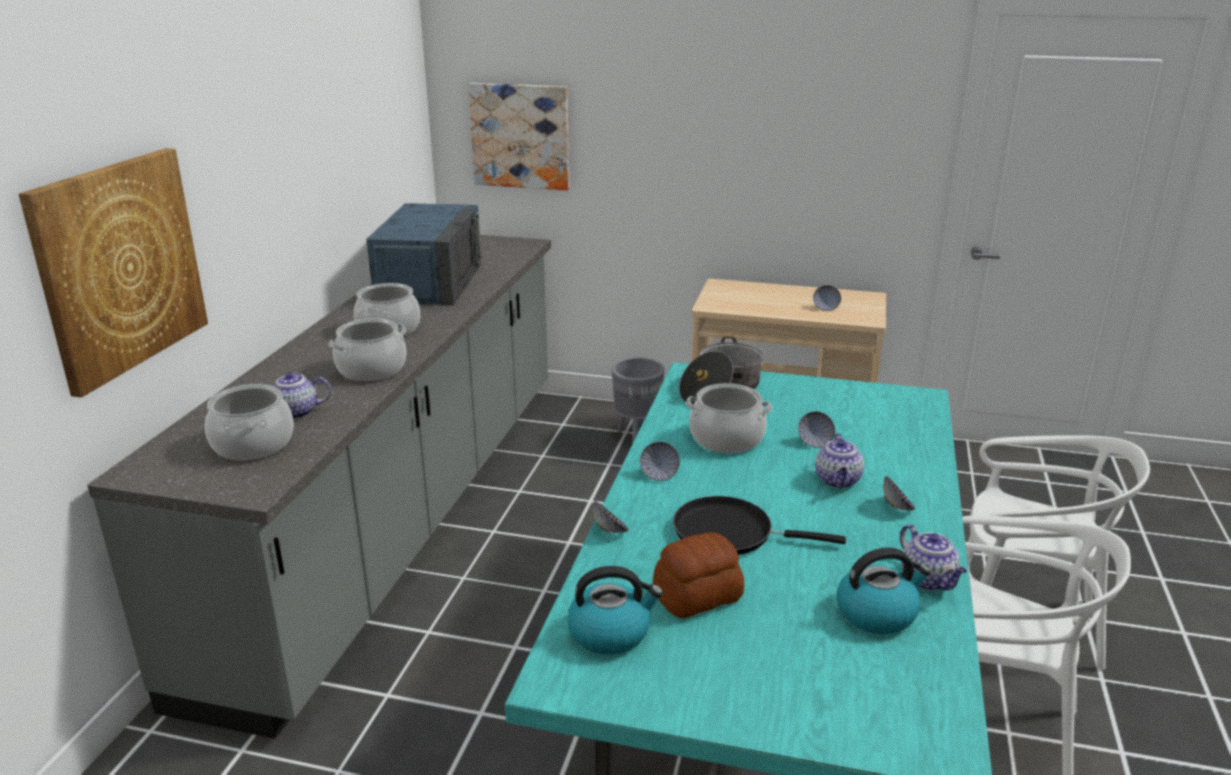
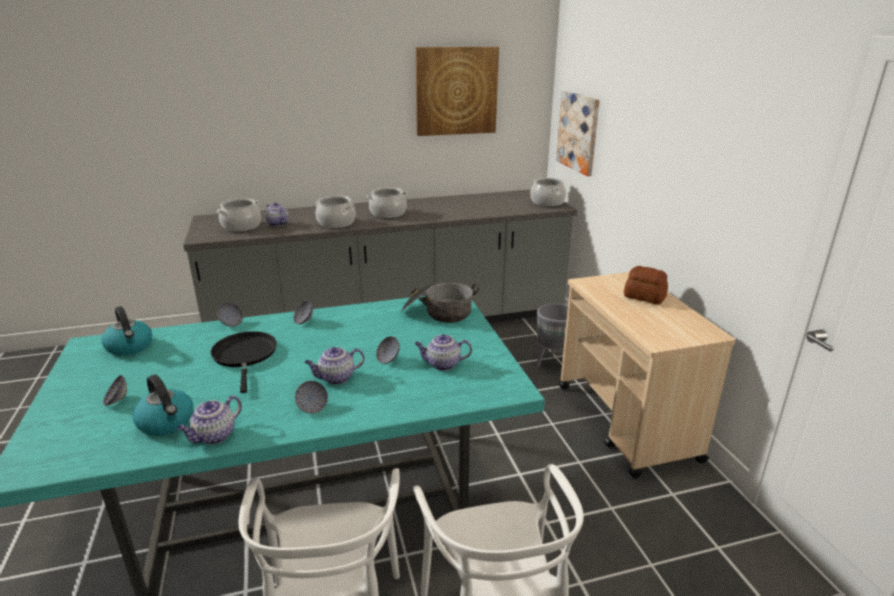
camera: 60 degrees right, 0 degrees up
picture [19,148,208,398] -> picture moved to [416,47,499,136]
blue microwave [366,203,482,306] -> none
bread [653,532,744,618] -> bread moved to [624,266,668,305]
cooking pot [686,383,772,454] -> cooking pot moved to [531,178,566,206]
bowl [813,285,841,311] -> bowl moved to [103,375,127,406]
none -> teapot [414,334,472,371]

